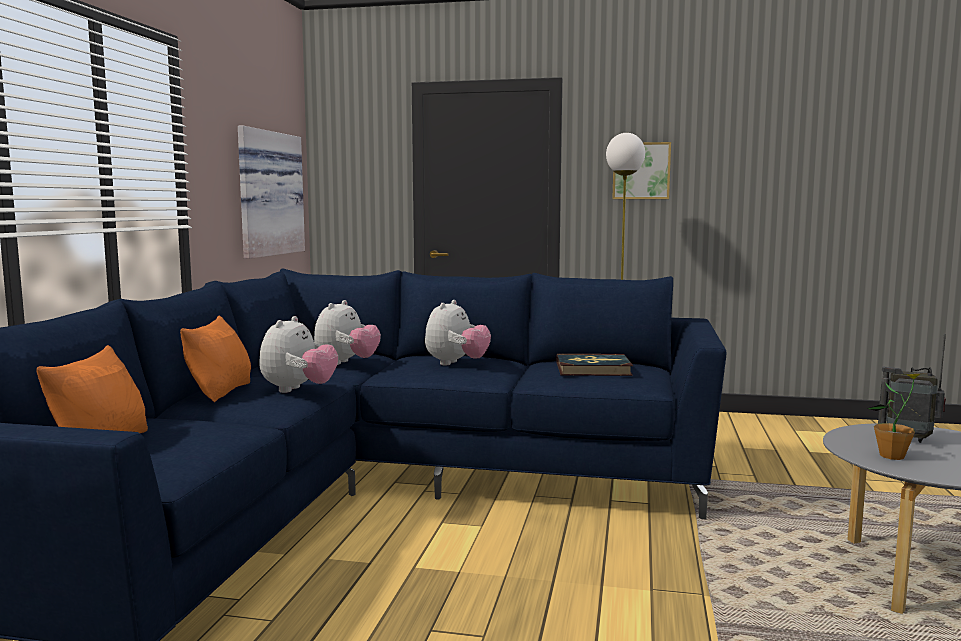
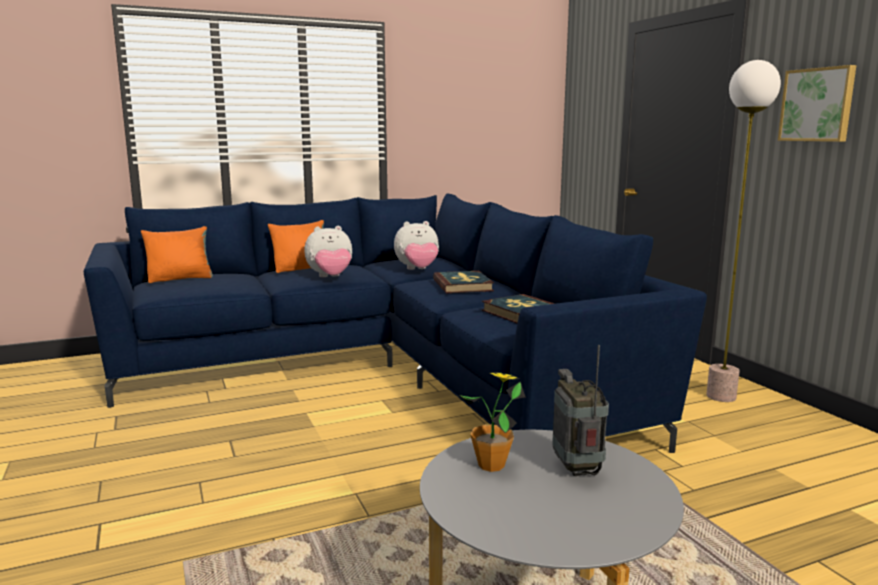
camera: 55 degrees right, 5 degrees up
picture [238,126,305,259] -> none
plush toy [425,300,491,366] -> book [433,271,494,293]

